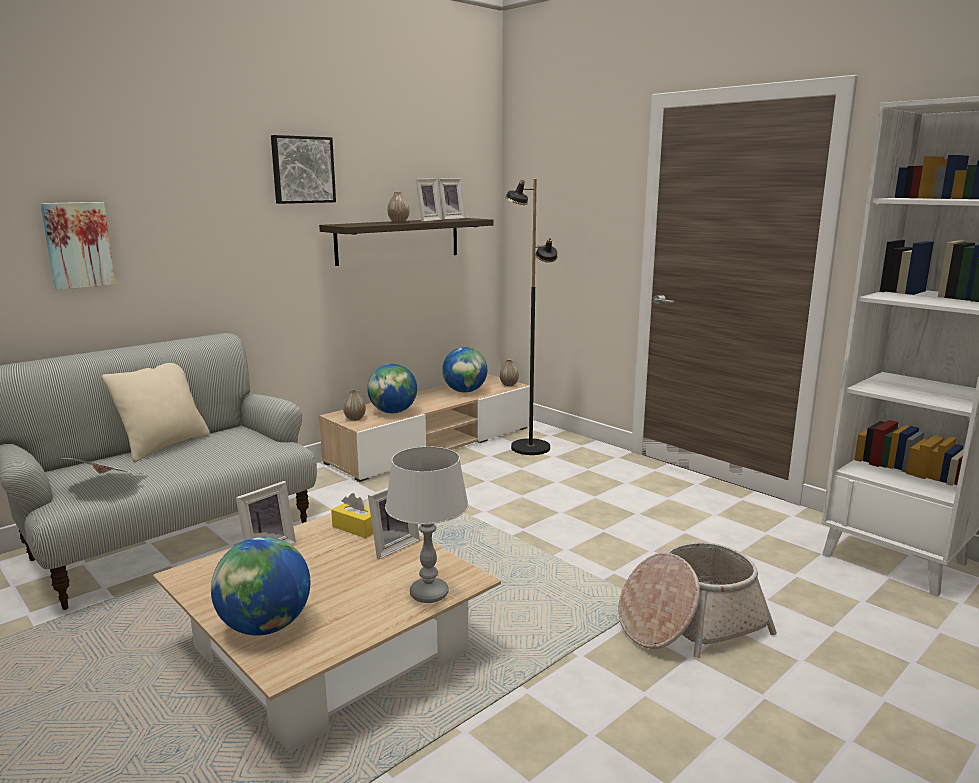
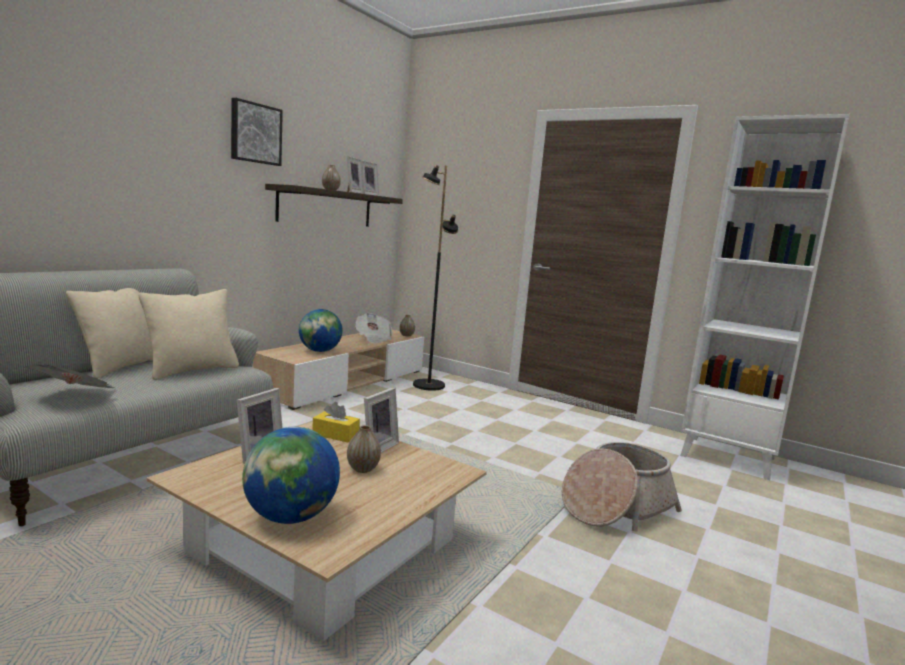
camera: 15 degrees left, 5 degrees down
picture [40,202,116,290] -> none
vase [343,390,366,421] -> vase moved to [347,425,381,473]
grey table lamp [385,447,468,603] -> none
globe [442,347,487,393] -> newspaper [355,313,392,343]
none -> beige pillow [139,289,239,380]

